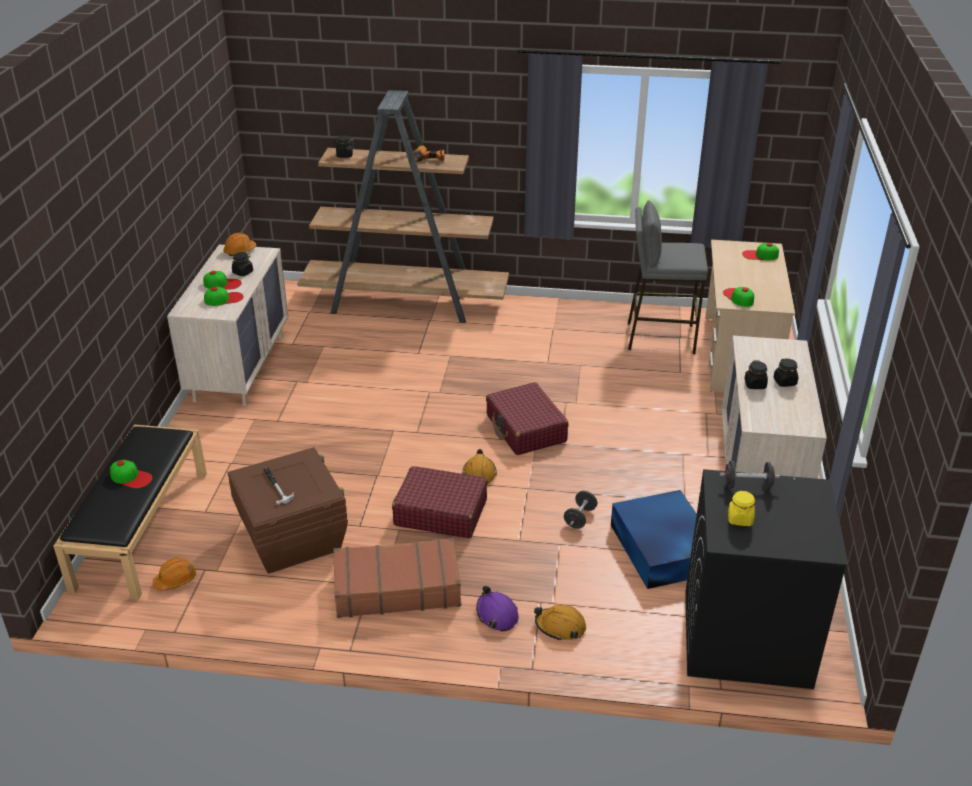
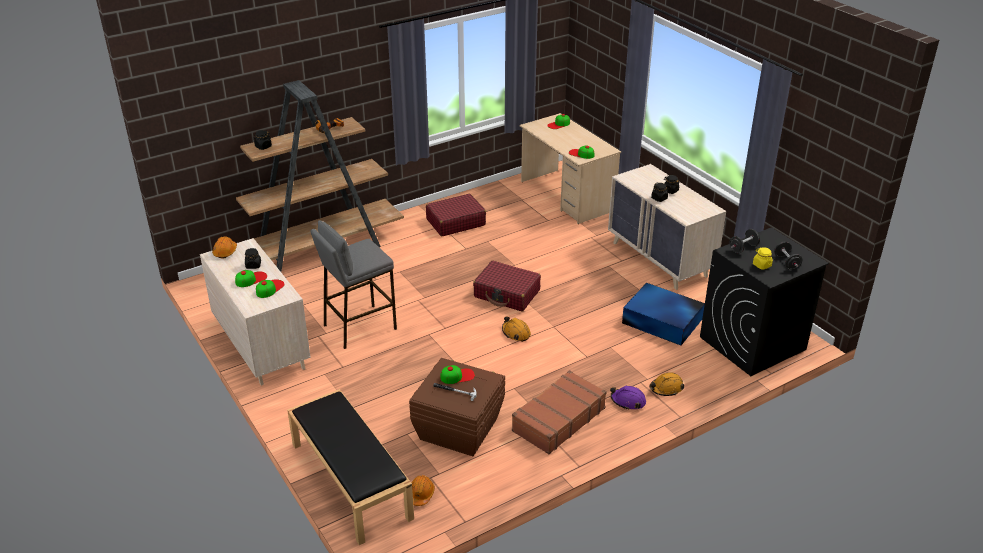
camera: 40 degrees left, 0 degrees up
cap [110,460,152,488] -> cap moved to [440,365,475,384]
red suitcase [392,466,488,538] -> red suitcase moved to [426,194,486,237]
black dumbbell [564,491,597,529] -> black dumbbell moved to [774,242,802,270]
grey stool [628,200,708,354] -> grey stool moved to [311,220,397,349]

